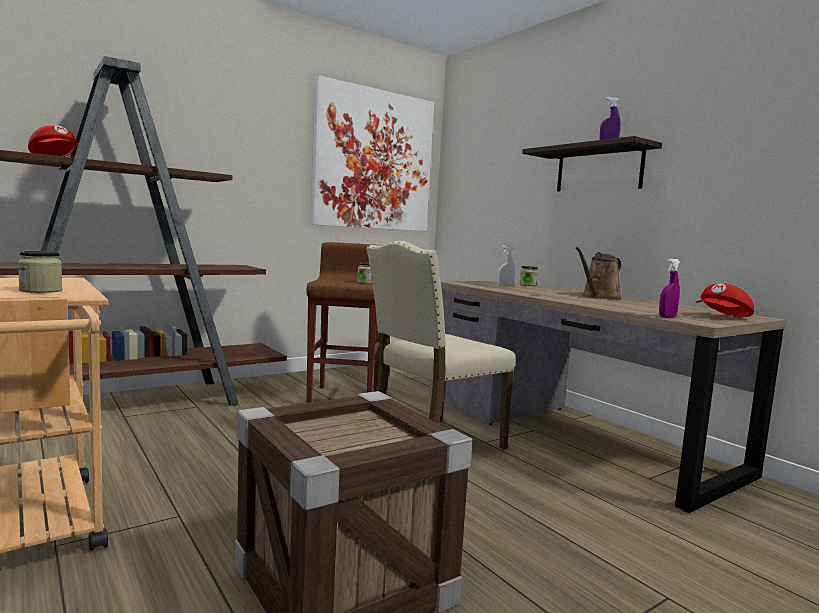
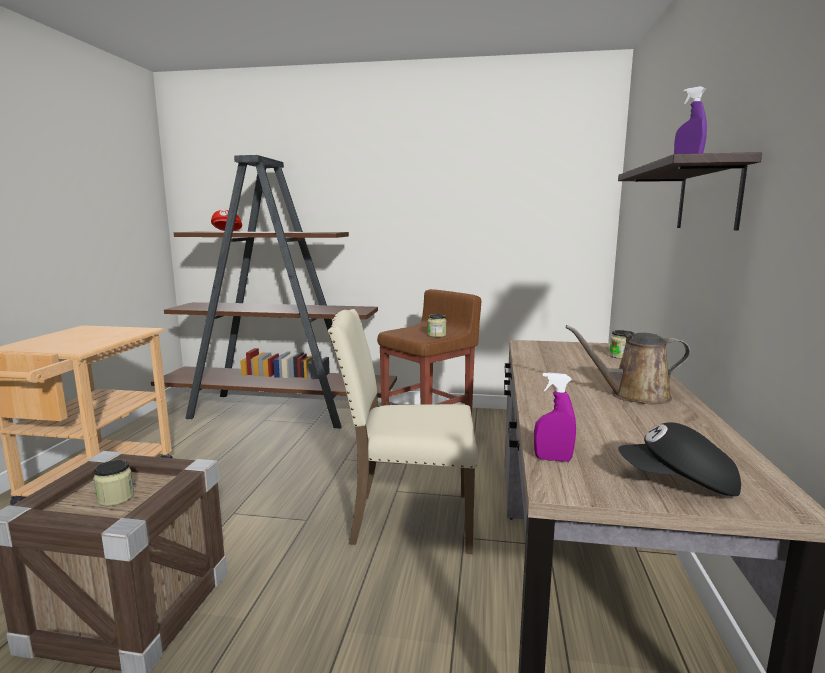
camera: 45 degrees right, 5 degrees up
jar [18,251,62,293] -> jar moved to [93,460,134,506]
picture [310,75,434,231] -> none
white spray bottle [498,246,515,286] -> none
red cap [696,283,754,317] -> black cap [618,422,741,496]

